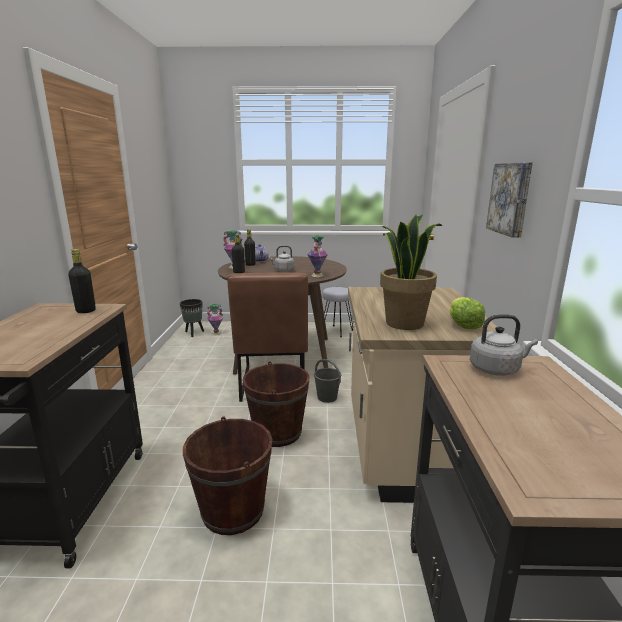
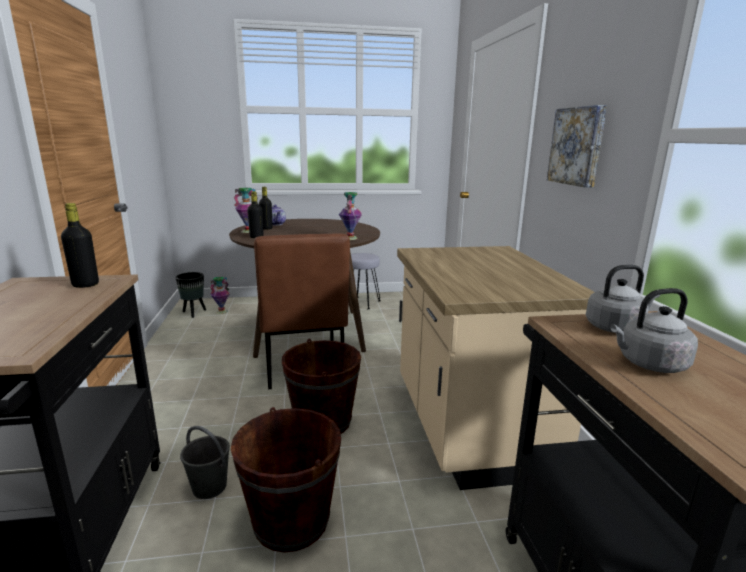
camera: 10 degrees left, 0 degrees up
grey kettle [269,246,295,272] -> grey kettle moved to [611,288,698,373]
grey bucket [314,359,341,403] -> grey bucket moved to [180,426,230,499]
potted plant [380,214,443,330] -> none
lettuce [449,297,485,329] -> none

